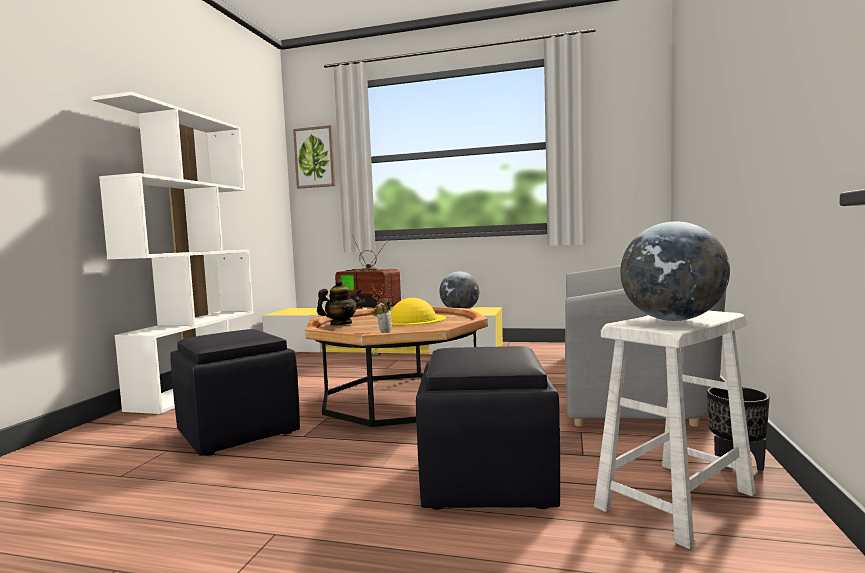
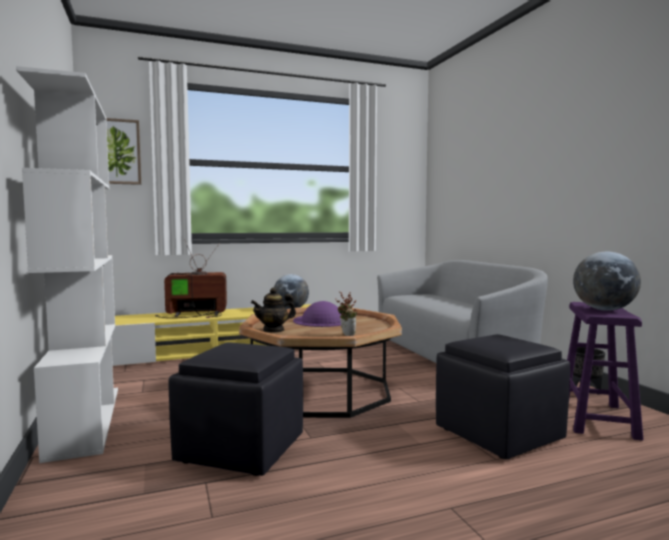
camera: 35 degrees left, 0 degrees up
teapot [317,279,361,325] -> teapot turned 135 degrees counterclockwise [251,288,296,333]
yellow hat [391,298,446,325] -> purple hat [293,301,342,327]
white stool [594,311,756,549] -> purple stool [567,302,644,441]

